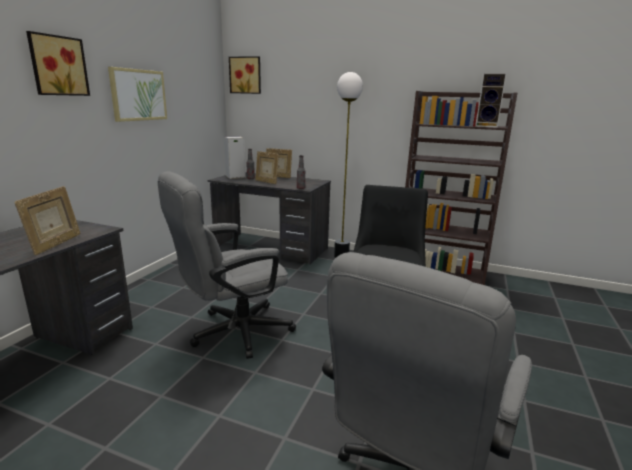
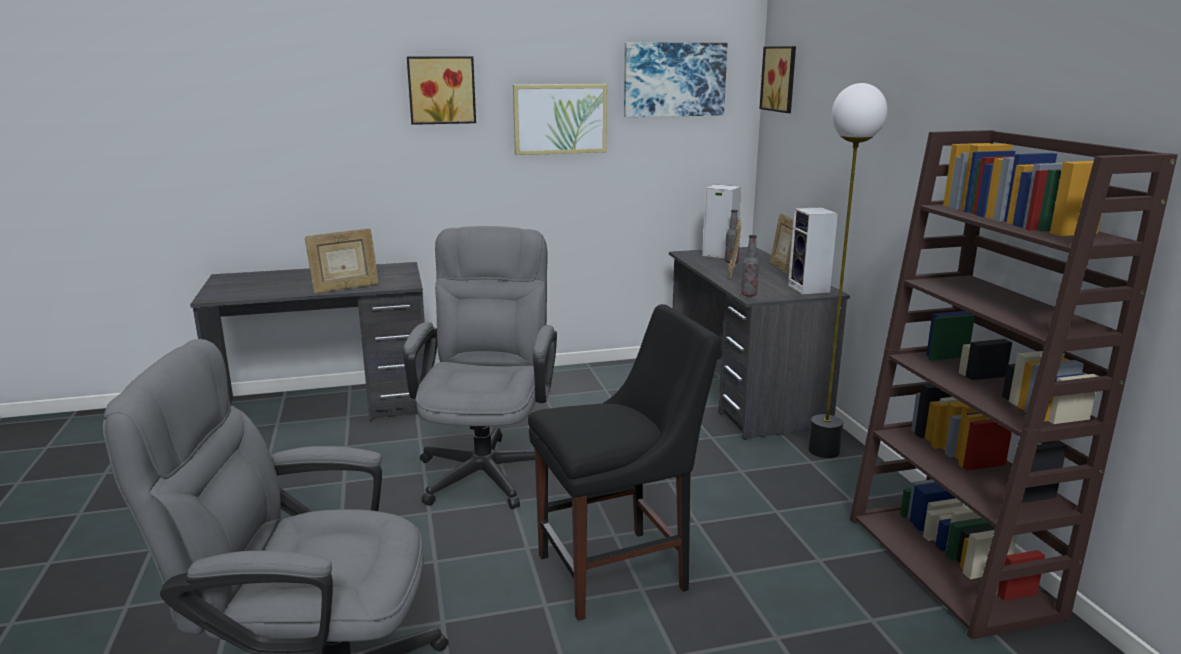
camera: 55 degrees right, 0 degrees up
grey office chair [158,171,296,359] -> grey office chair turned 75 degrees clockwise [403,226,557,509]
speaker [475,73,507,128] -> speaker moved to [788,207,838,294]
none -> picture [624,43,728,117]

